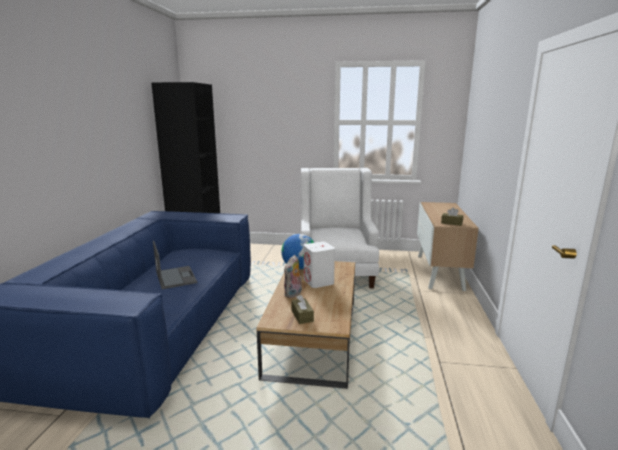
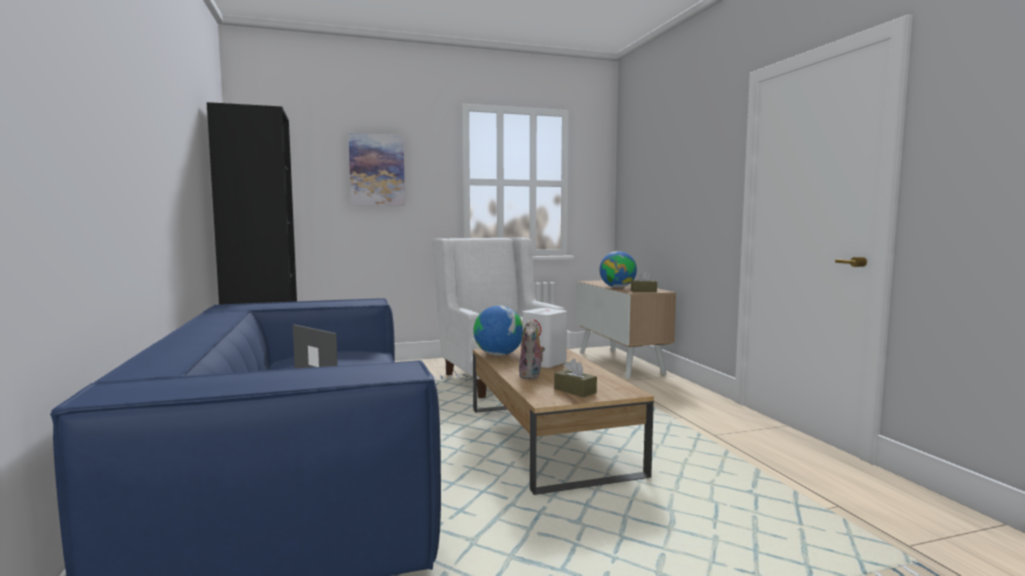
camera: 25 degrees left, 10 degrees down
none -> picture [348,133,405,206]
none -> globe [599,251,637,288]

